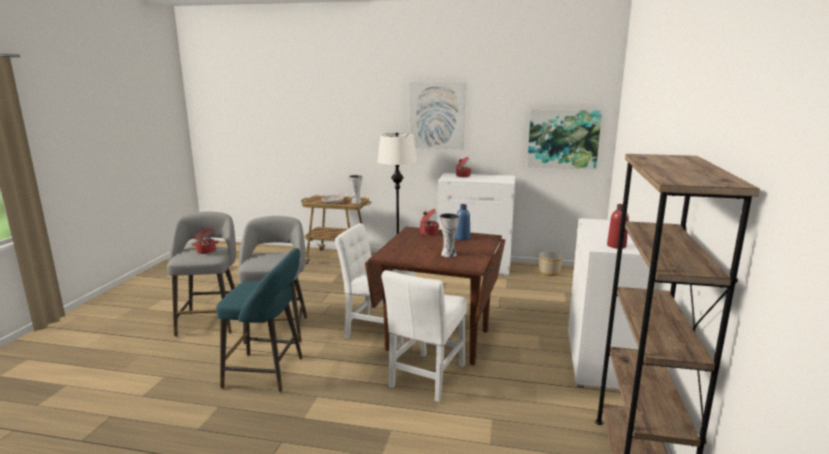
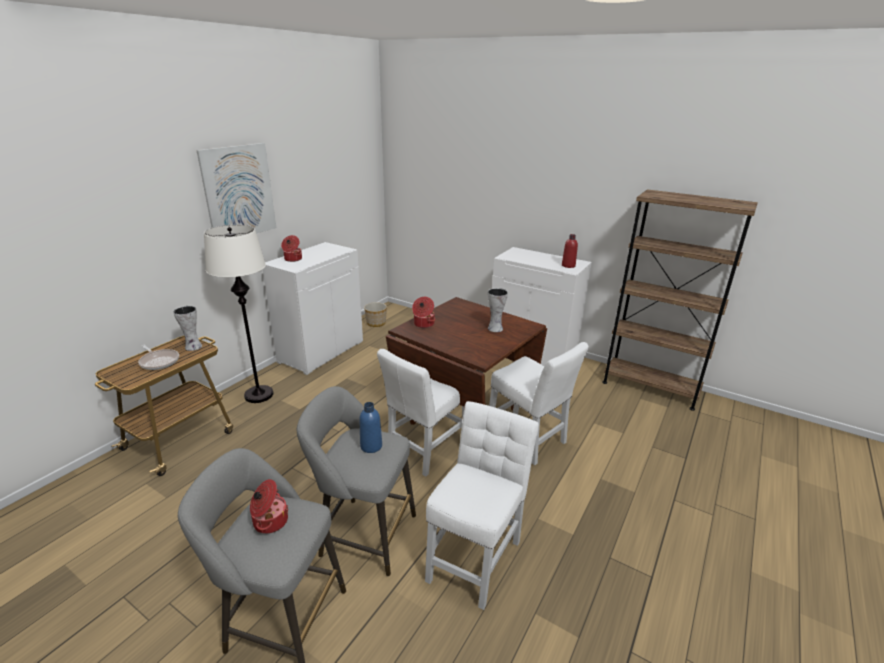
camera: 70 degrees left, 10 degrees up
turquoise stool [216,248,303,392] -> white chair [425,401,539,610]
blue bottle [455,204,470,240] -> blue bottle moved to [359,402,382,453]
picture [527,109,602,170] -> none

